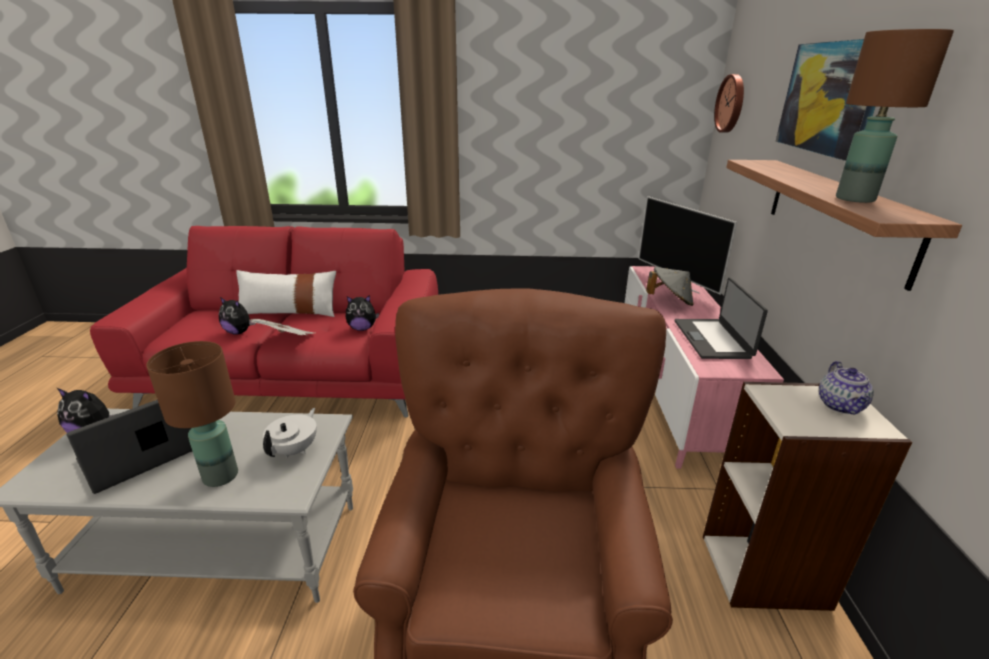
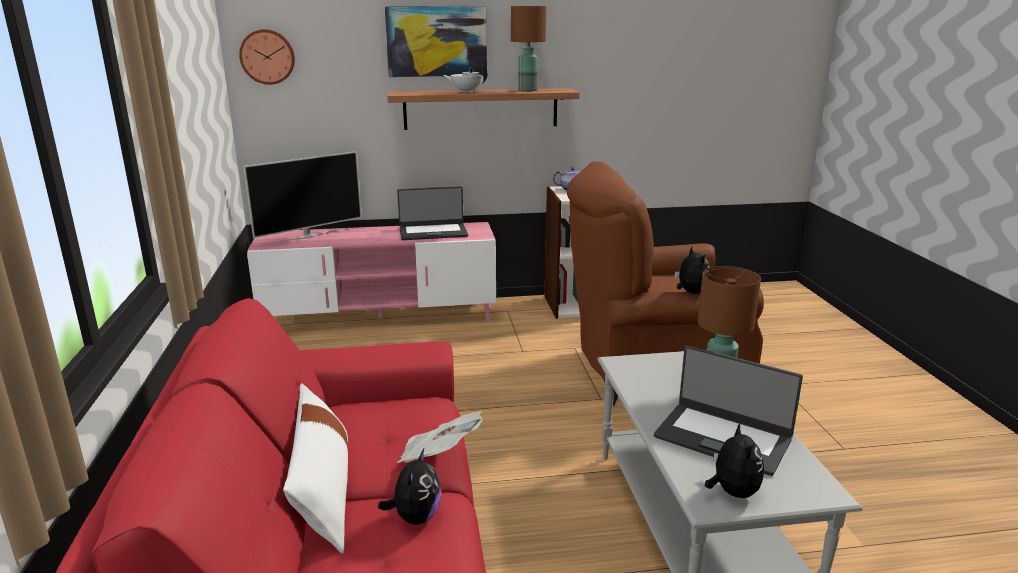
camera: 100 degrees left, 5 degrees down
white teapot [263,408,317,458] -> white teapot moved to [443,64,487,93]
plush toy [346,295,379,331] -> plush toy moved to [675,247,710,294]
grey hat [646,267,694,306] -> none

